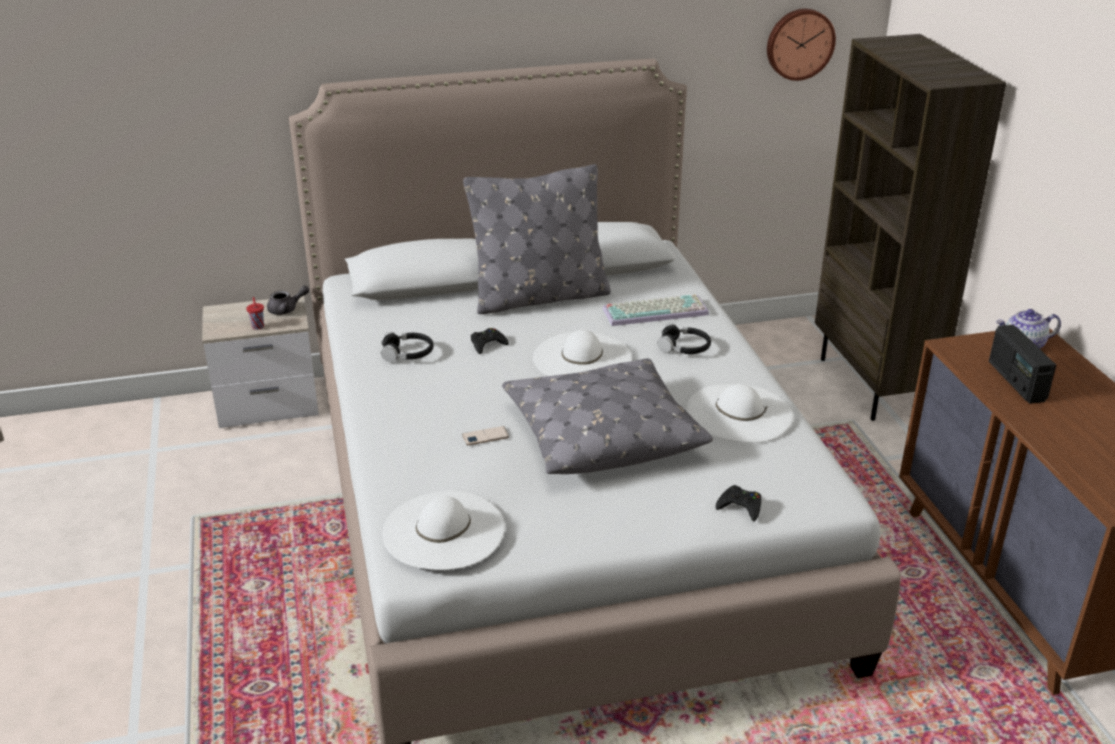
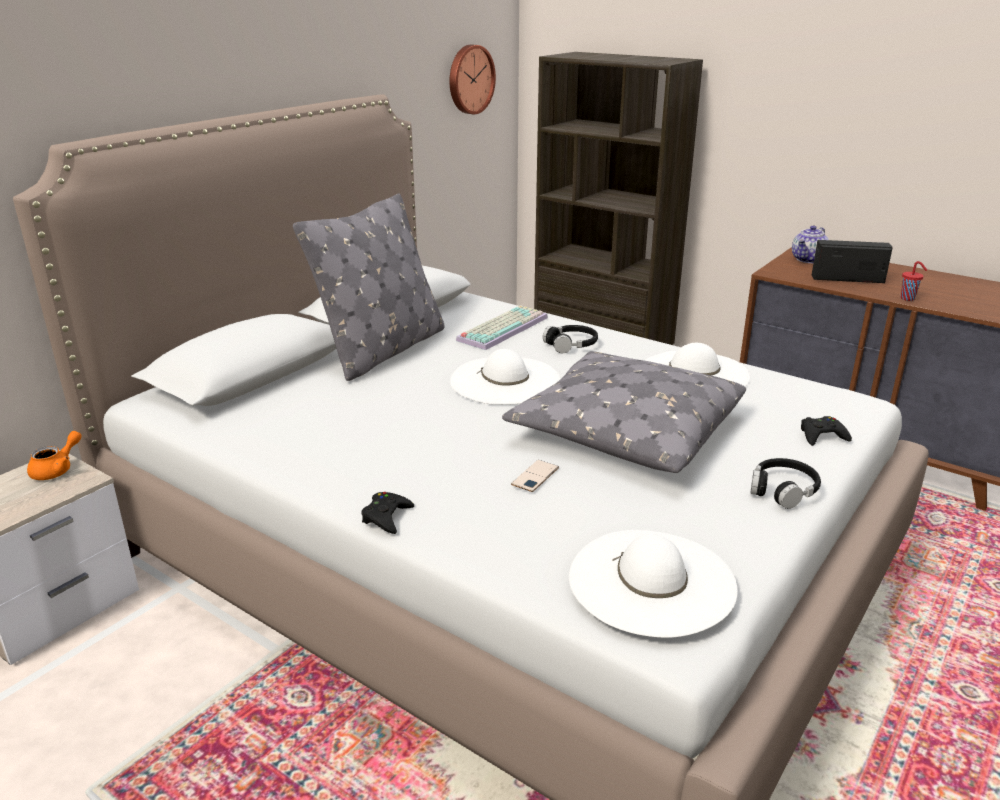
camera: 40 degrees left, 5 degrees down
red cup [246,297,264,330] -> red cup moved to [900,261,927,301]
grey teapot [267,286,309,315] -> orange teapot [27,431,82,480]
black headphones [381,332,434,362] -> black headphones moved to [750,458,821,509]
black game controller [471,328,509,354] -> black game controller moved to [361,492,414,534]
radio [989,325,1057,404] -> radio turned 150 degrees clockwise [812,240,893,283]

